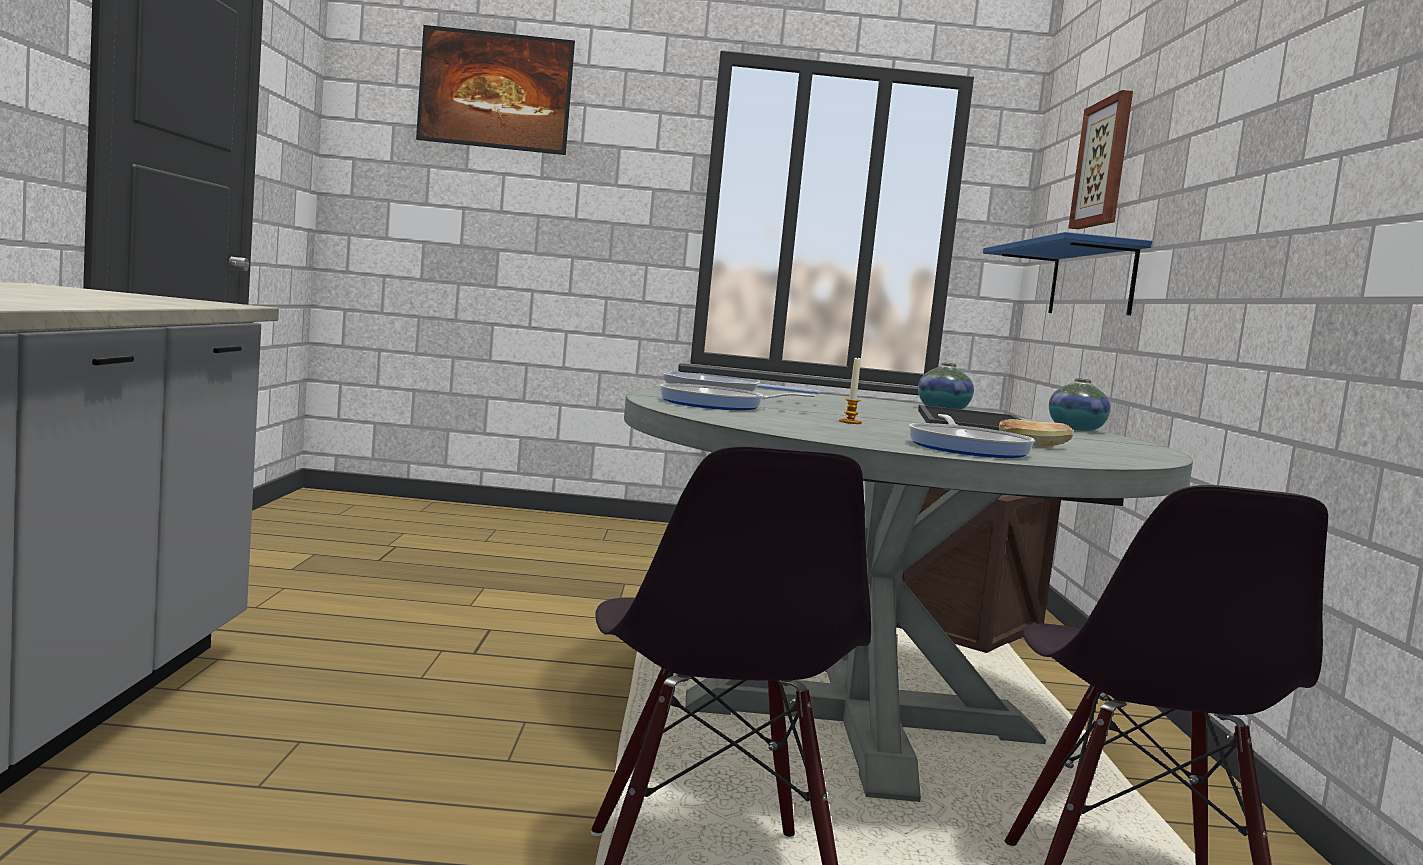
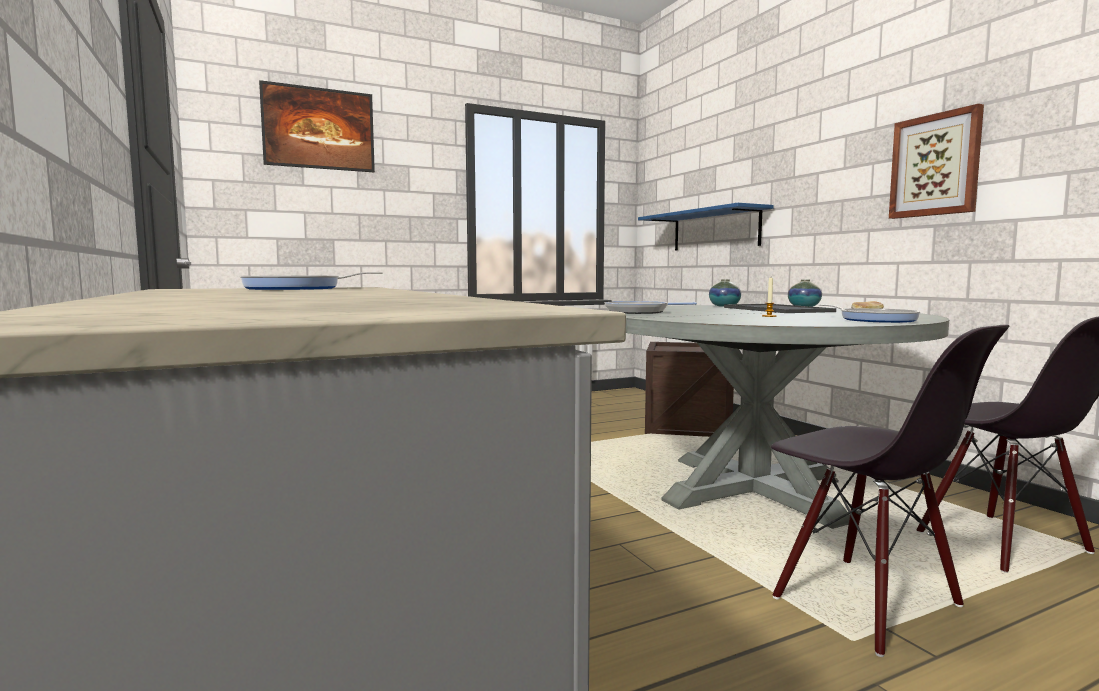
camera: 25 degrees left, 0 degrees up
frying pan [660,383,815,410] -> frying pan moved to [240,272,383,290]
picture [1068,90,1133,229] -> picture moved to [889,104,984,219]

